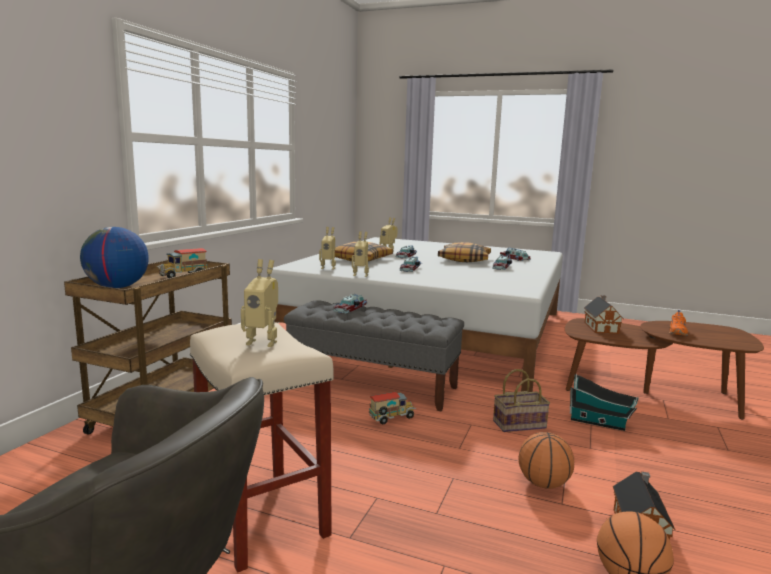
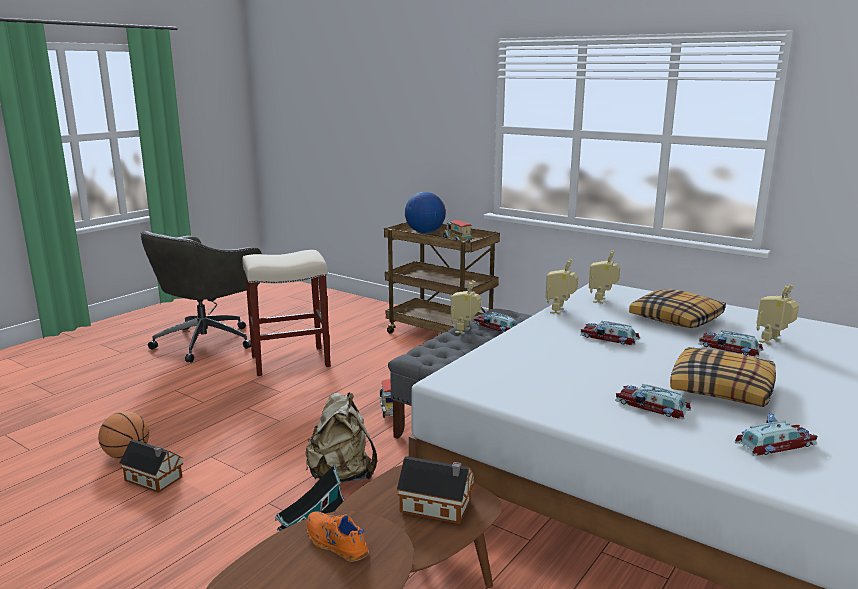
camera: 105 degrees right, 5 degrees up
toy robot [241,259,278,347] -> toy robot moved to [451,280,481,334]
basket [493,369,550,432] -> beige backpack [305,392,377,483]
basketball [519,432,574,489] -> none

